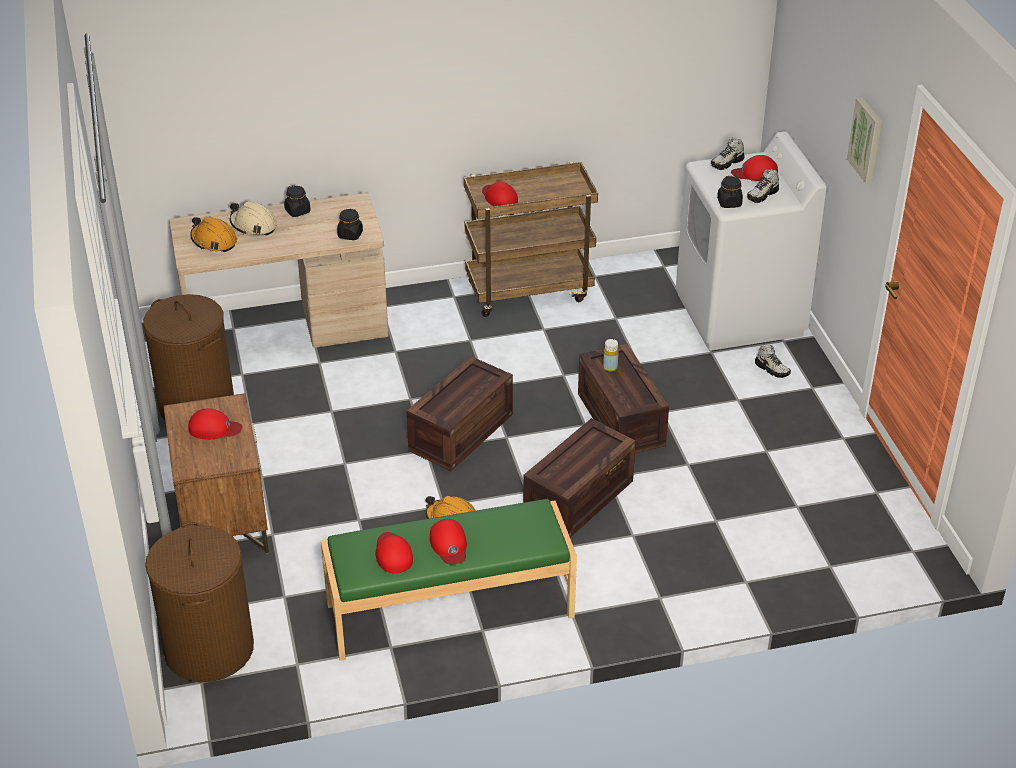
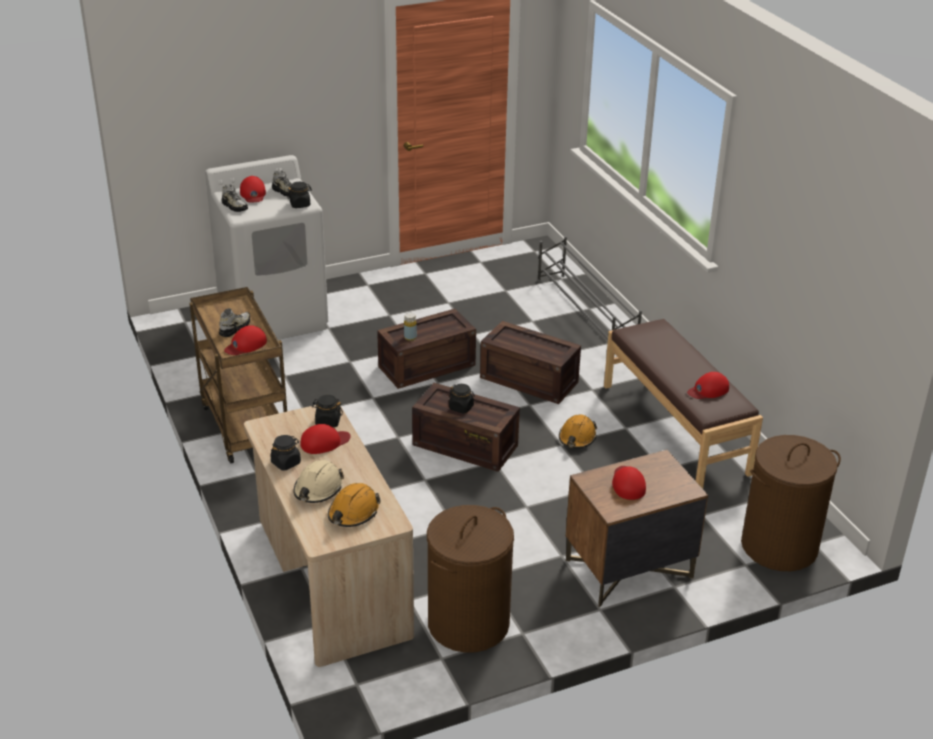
camera: 100 degrees left, 5 degrees down
green bench [321,499,577,661] -> brown bench [604,319,763,489]
red cap [430,519,467,565] -> red cap moved to [300,424,351,454]
shoe [755,345,791,378] -> shoe moved to [219,308,250,337]
picture [847,97,882,184] -> none
none -> black jar [449,384,475,414]
none -> grey shoe rack [538,236,642,340]

